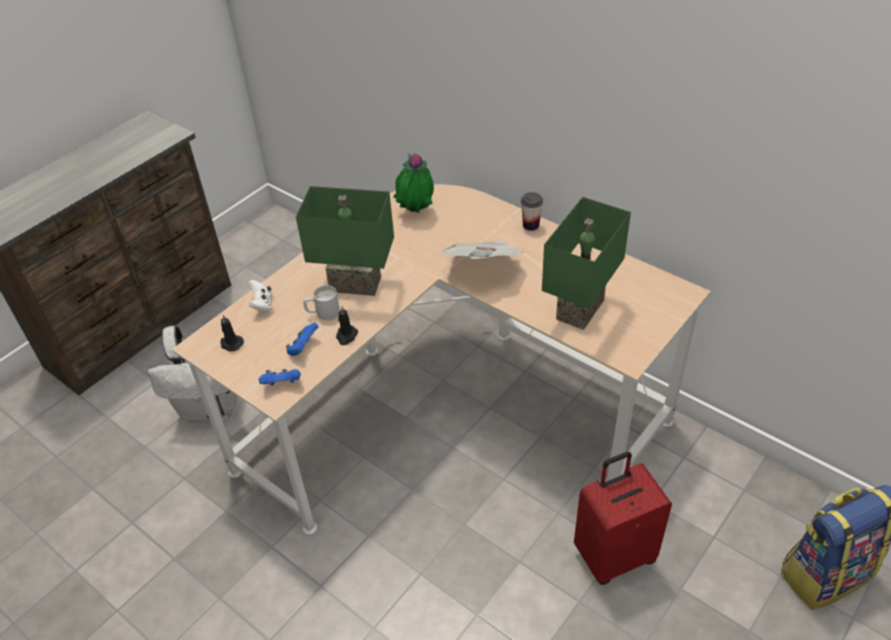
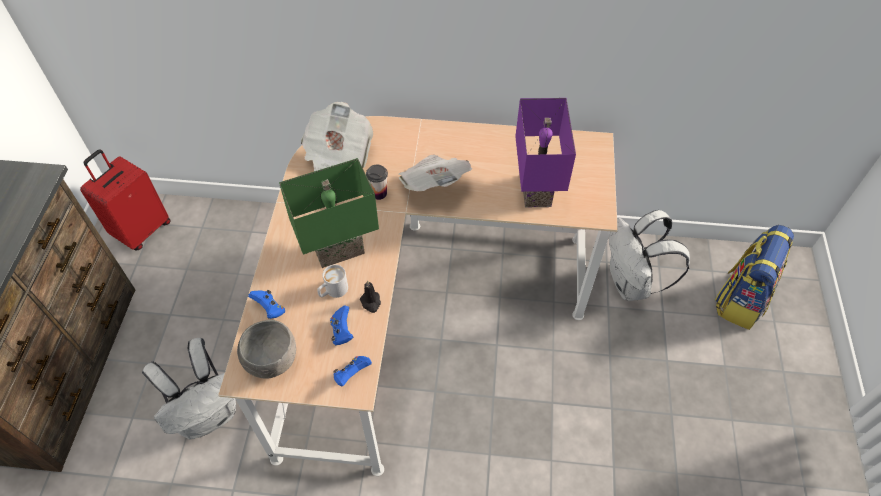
camera: 35 degrees left, 10 degrees up
black candle [220,315,244,352] -> grey bowl [237,320,296,378]
white game controller [248,280,273,312] -> blue game controller [248,290,285,319]
potted plant [393,153,434,213] -> newspaper [301,102,373,171]
cup [521,192,543,231] -> cup moved to [366,165,388,200]
green table lamp [542,197,631,330] -> purple table lamp [515,98,576,207]
red suitcase [574,451,672,585] -> red suitcase moved to [80,149,171,251]
none -> white backpack [609,210,690,301]

